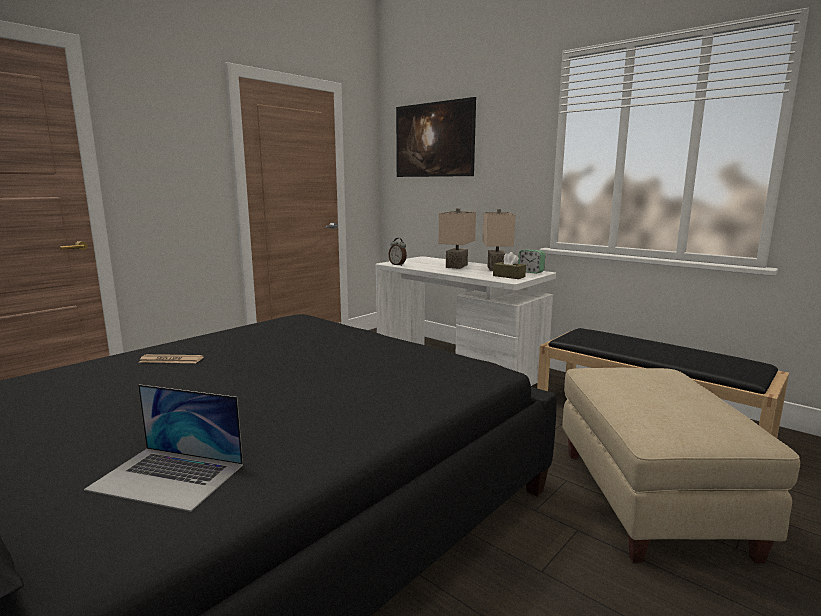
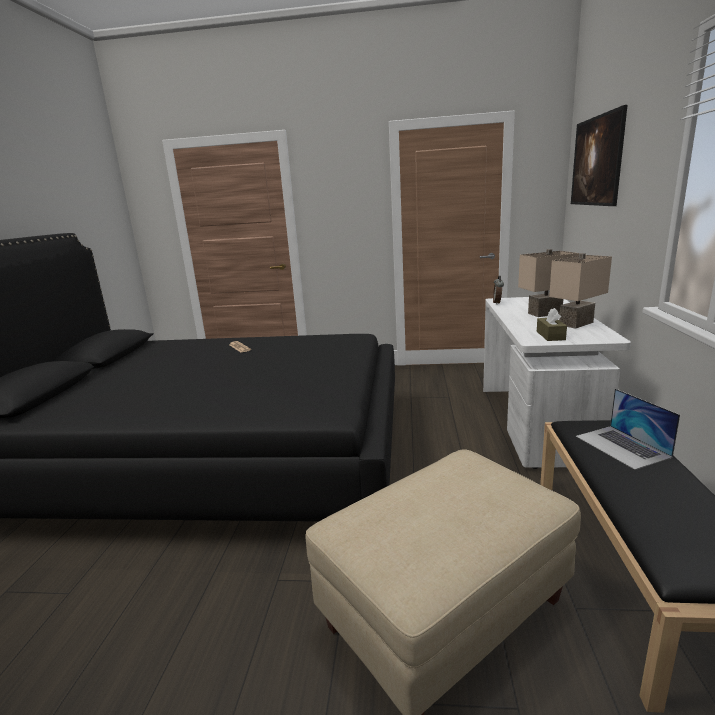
camera: 55 degrees right, 5 degrees up
laptop [84,384,243,512] -> laptop moved to [576,389,680,470]
alarm clock [518,249,545,274] -> none

